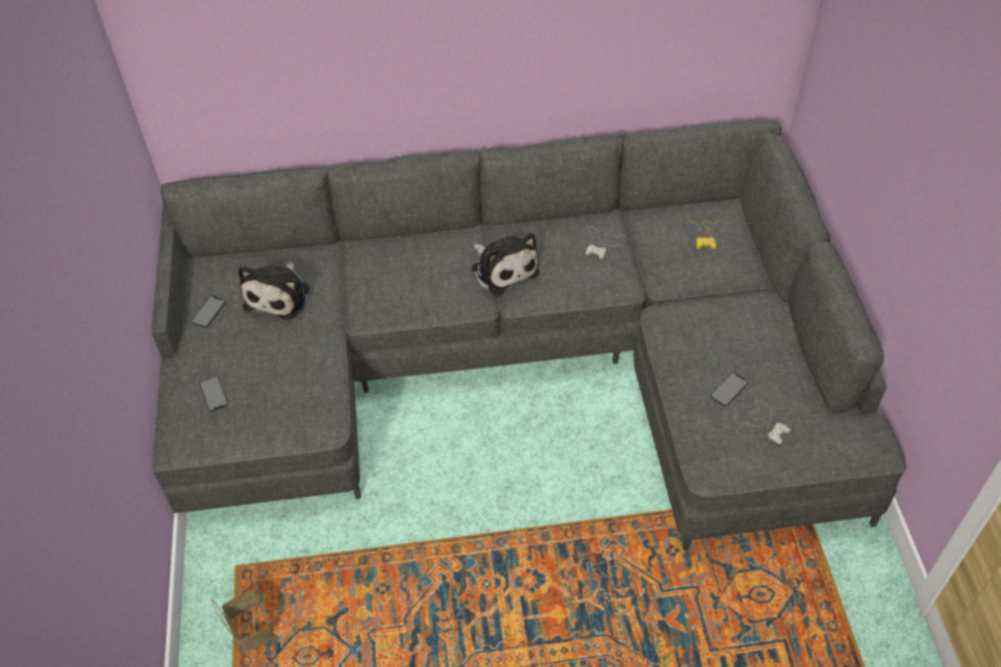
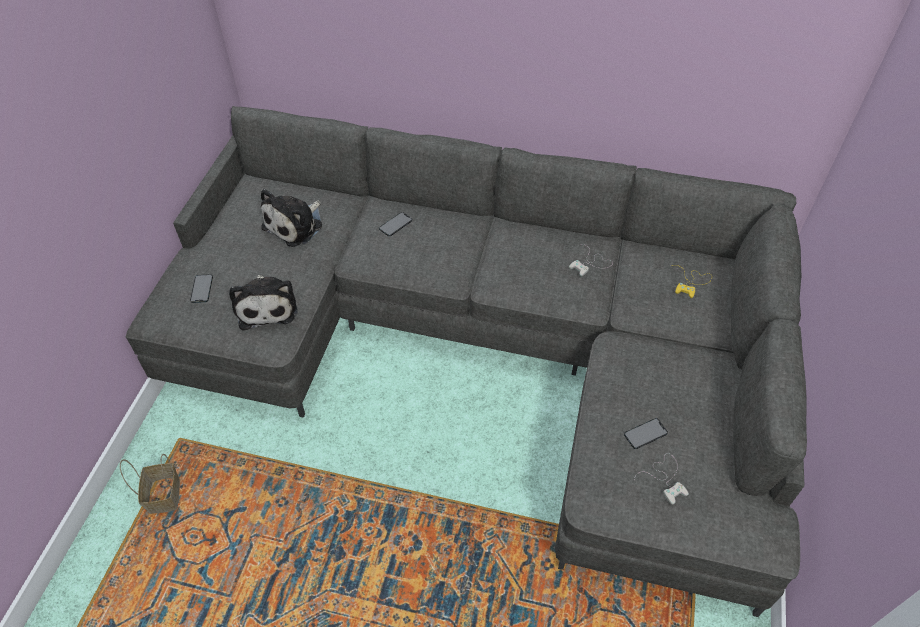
camera: 20 degrees right, 0 degrees up
phone [191,296,226,328] -> phone moved to [379,212,412,236]
plush toy [471,233,540,296] -> plush toy moved to [229,275,298,330]

